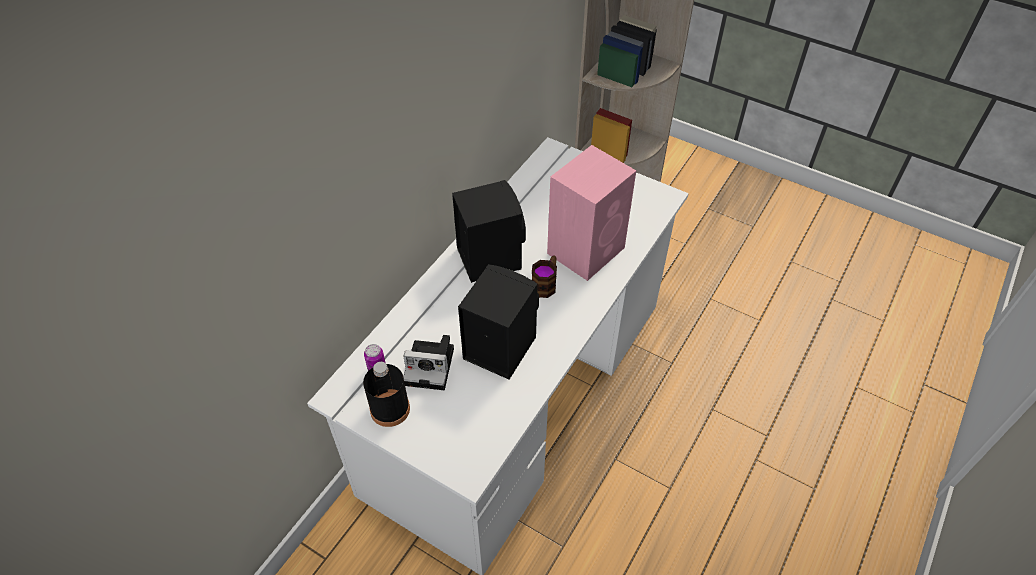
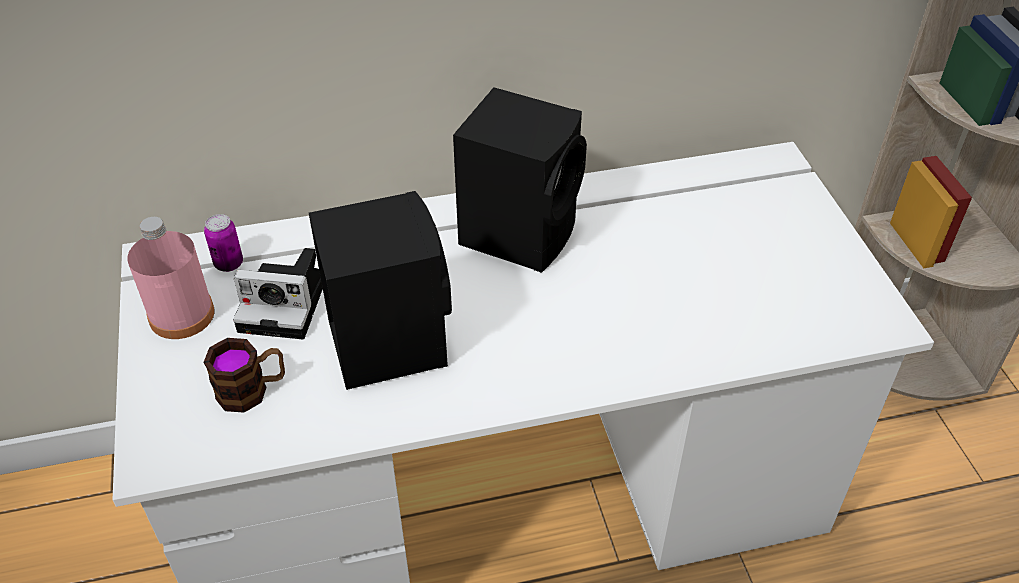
camera: 45 degrees right, 5 degrees down
black bottle [363,362,410,427] -> pink bottle [127,217,215,339]
camera [403,335,454,390] -> camera turned 45 degrees counterclockwise [233,248,323,339]
mug [532,255,557,298] -> mug moved to [203,338,285,413]
pink speaker [547,145,636,281] -> none

